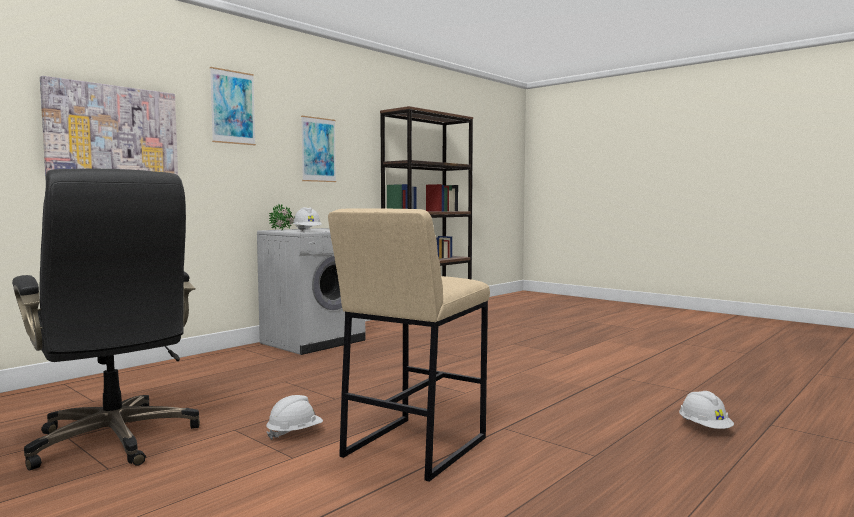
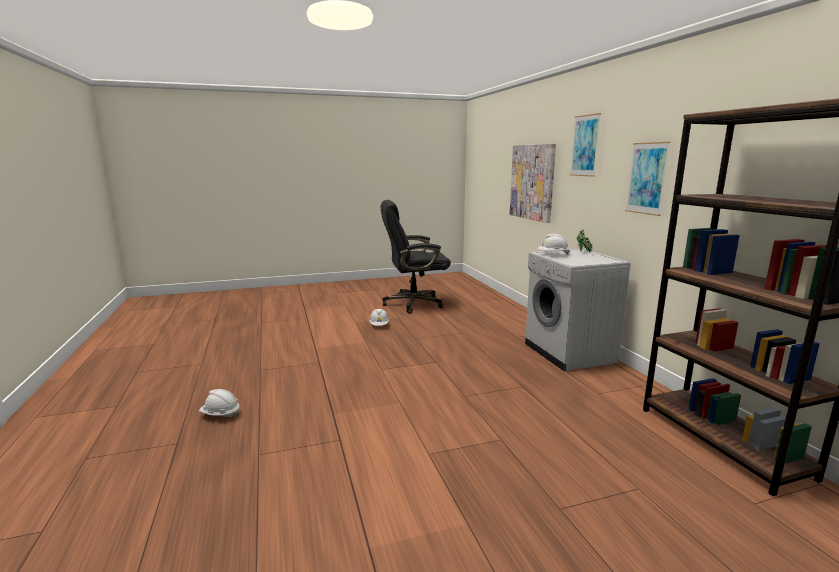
camera: 120 degrees right, 10 degrees up
beige stool [328,208,490,482] -> none

